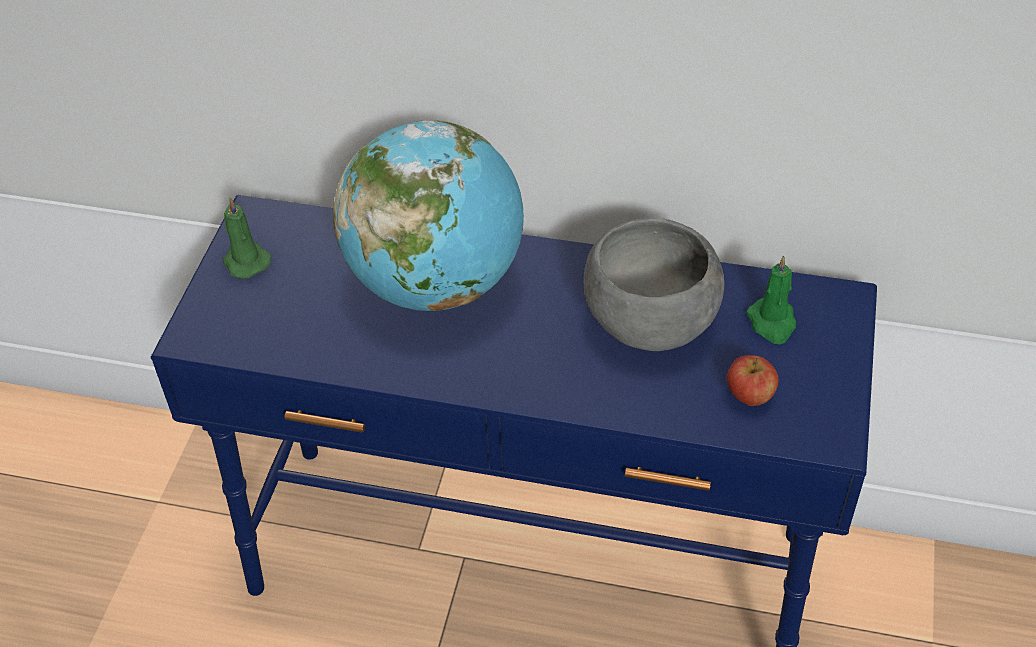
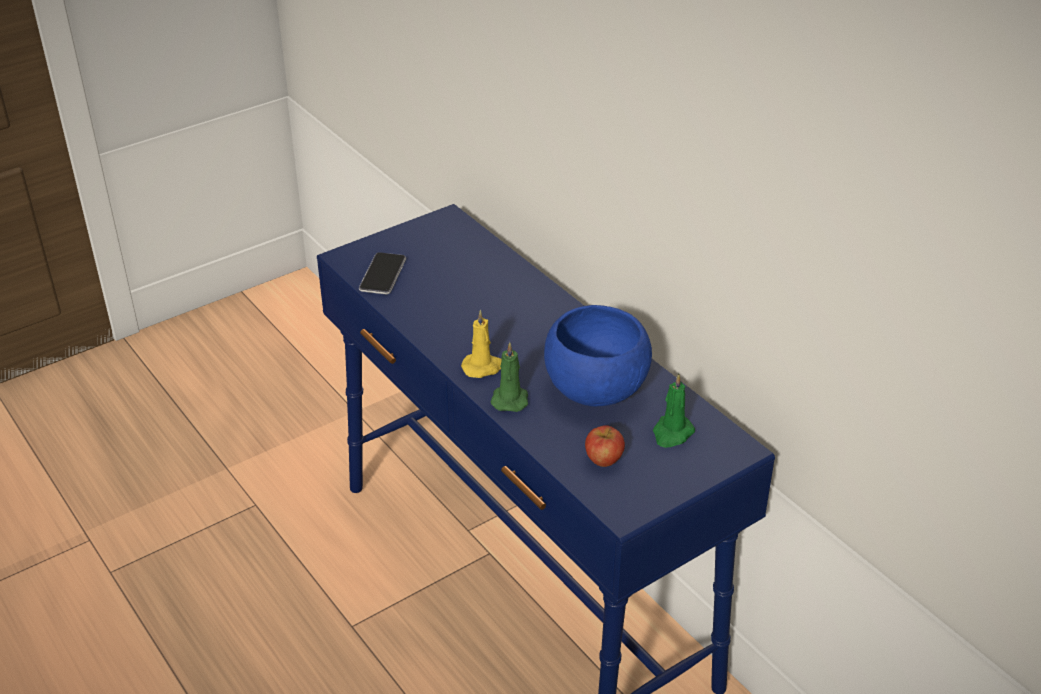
camera: 40 degrees right, 10 degrees down
green candle [223,197,271,279] -> green candle moved to [491,342,528,412]
globe [333,120,524,311] -> none
grey bowl [584,218,724,351] -> blue bowl [544,305,652,407]
none -> phone [359,252,406,294]
none -> yellow candle [461,310,502,378]

